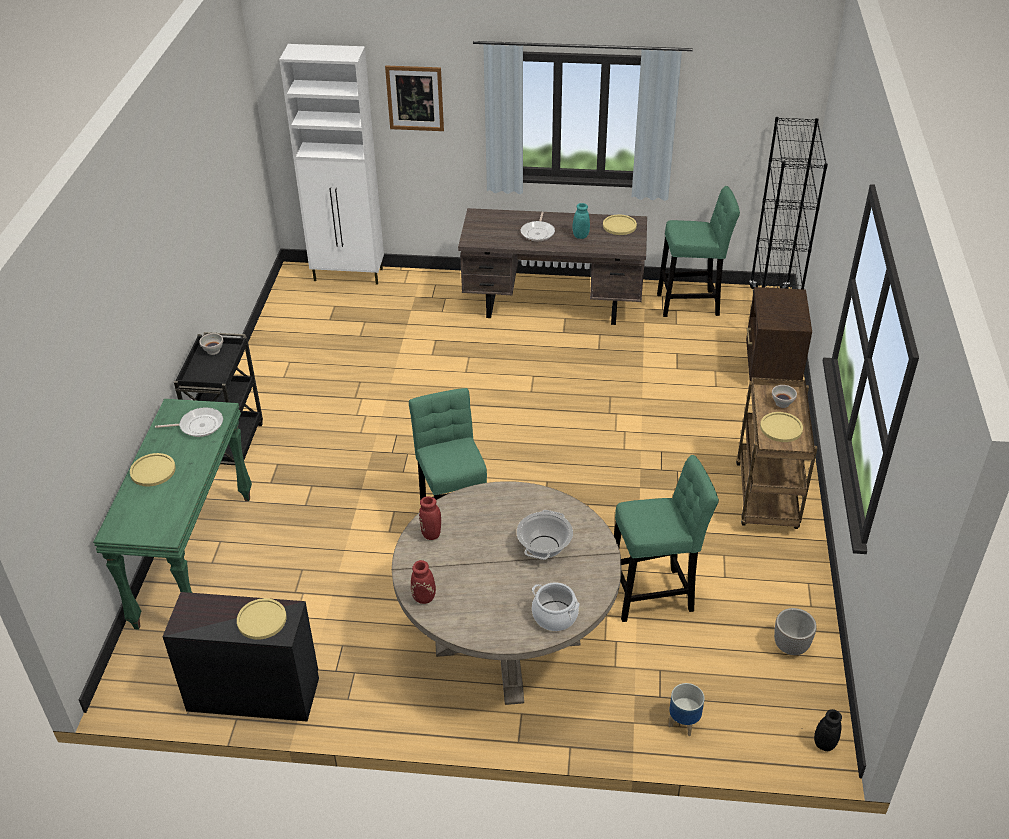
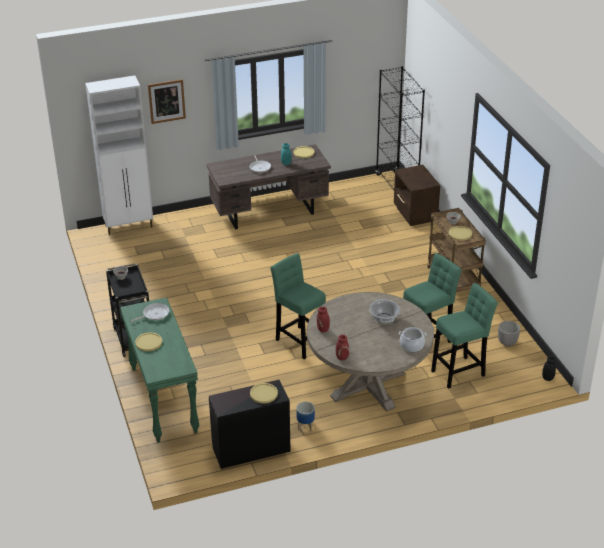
camera: 25 degrees left, 5 degrees down
green stool [657,186,740,317] -> green stool moved to [431,283,498,389]
planter [668,683,705,736] -> planter moved to [296,402,315,431]

